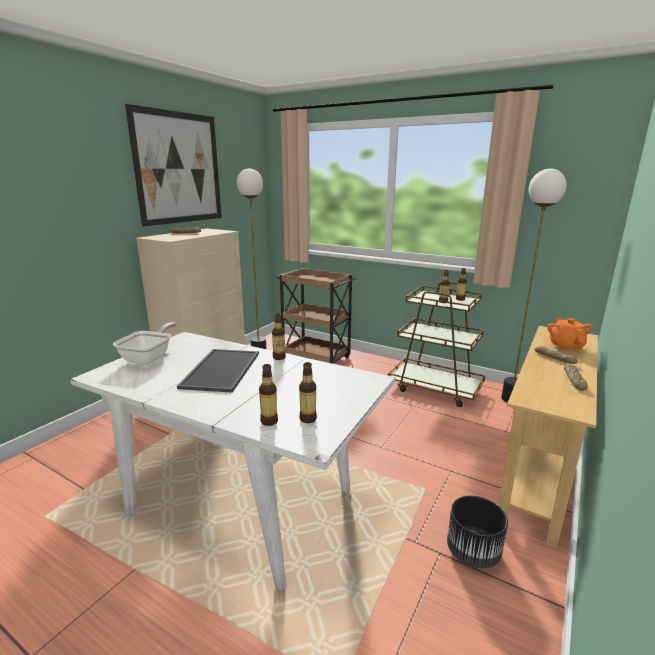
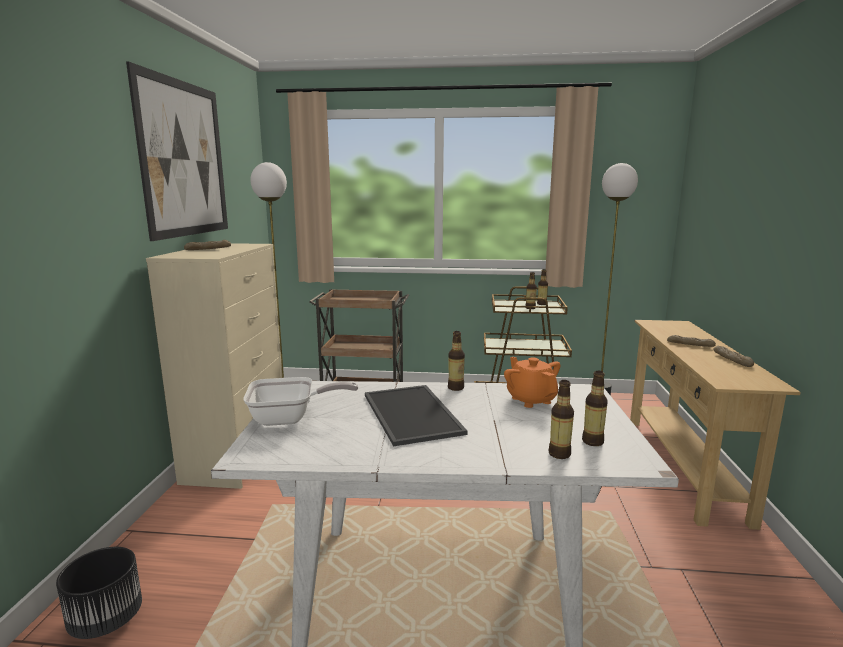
camera: 25 degrees left, 5 degrees down
frying pan [113,322,177,365] -> frying pan turned 90 degrees clockwise [243,377,358,426]
black planter [447,496,508,569] -> black planter moved to [56,547,142,639]
orange teapot [547,317,593,351] -> orange teapot moved to [504,357,560,408]

